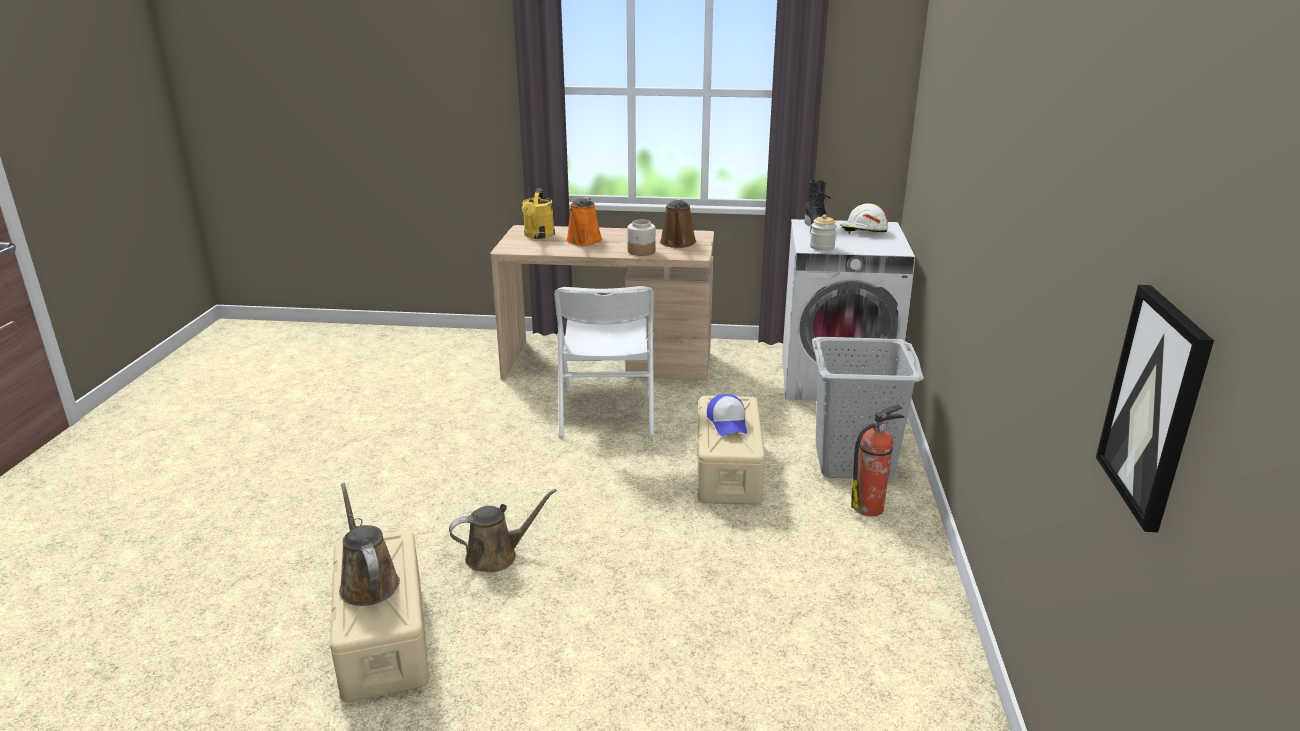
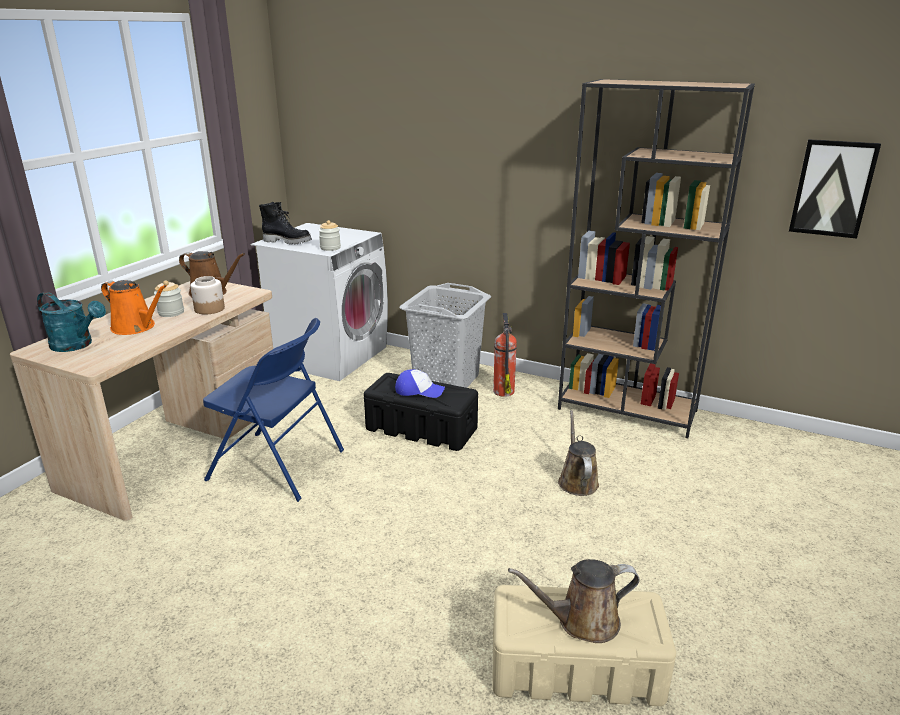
camera: 70 degrees left, 0 degrees up
brown watering can [449,489,557,572] -> brown watering can moved to [558,410,599,496]
yellow watering can [522,189,555,239] -> turquoise watering can [37,292,106,352]
white chair [554,286,654,438] -> blue chair [203,318,344,502]
beige storage box [698,396,765,505] -> black storage box [364,373,478,451]
white hard hat [840,204,888,234] -> none
none -> jar [154,280,184,317]
none -> bookcase [558,79,755,438]

